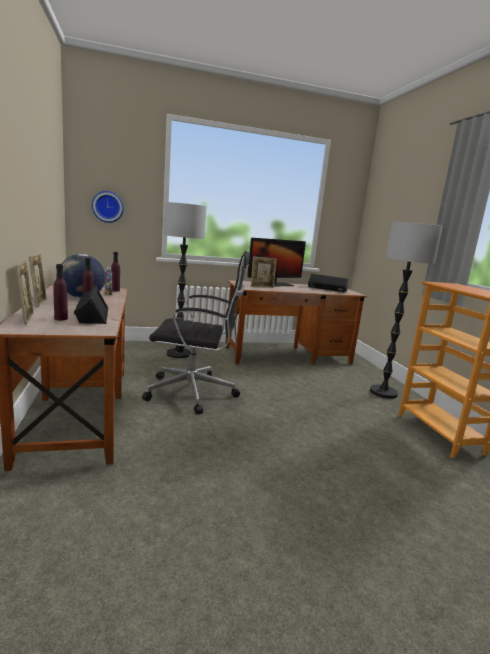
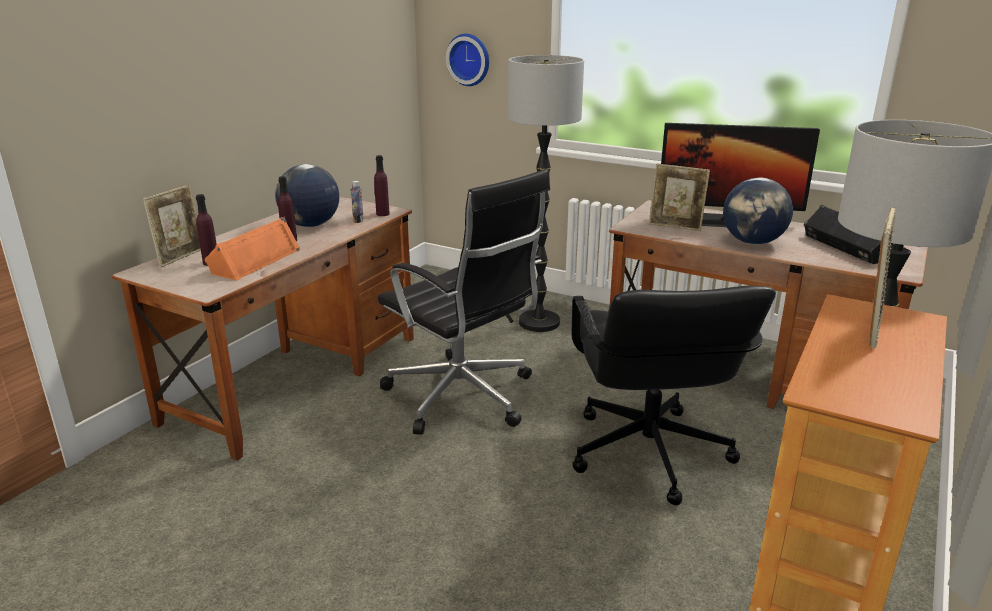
camera: 45 degrees right, 10 degrees up
picture frame [29,254,47,307] -> picture frame moved to [870,207,896,349]
black speaker [74,285,108,324] -> orange speaker [204,217,301,281]
none -> black office chair [572,285,776,505]
none -> globe [723,178,793,244]

